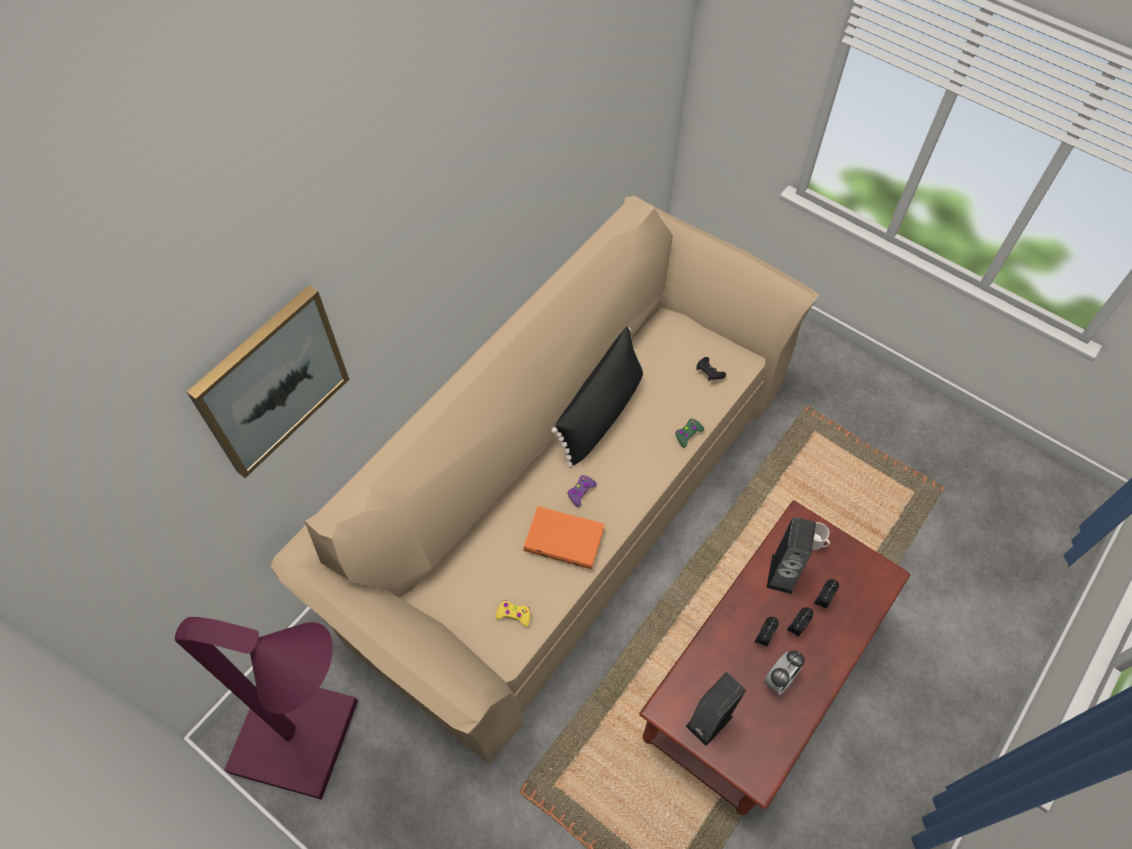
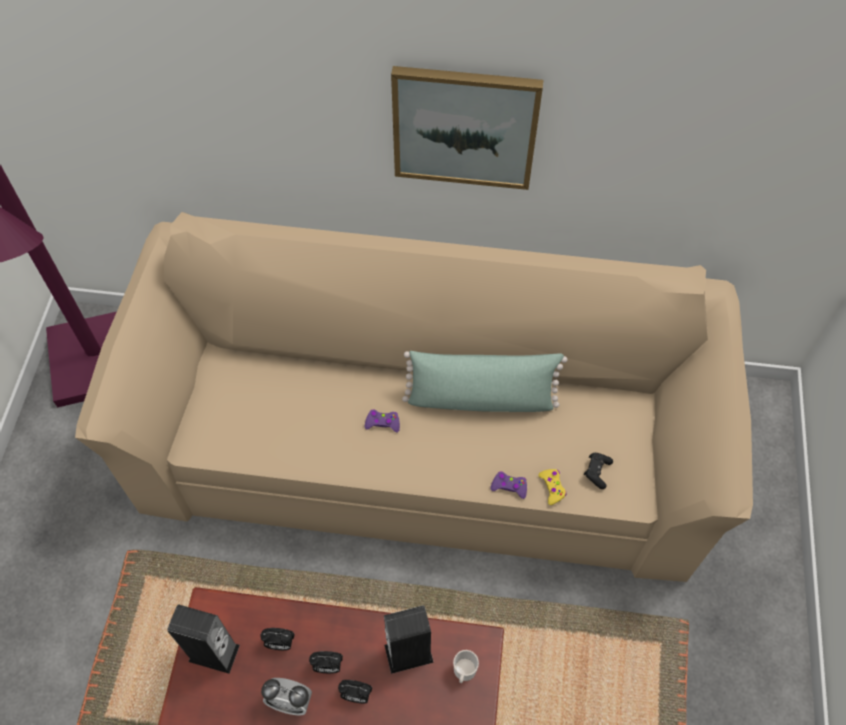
camera: 60 degrees right, 0 degrees up
picture [187,285,350,478] -> picture moved to [391,66,543,190]
yellow game controller [495,600,530,627] -> yellow game controller moved to [538,469,566,505]
orange book [524,506,604,569] -> none
black pillow [551,327,643,468] -> green pillow [402,351,568,412]
green game controller [675,418,704,448] -> purple game controller [490,472,527,499]
alarm clock [814,579,839,608] -> alarm clock moved to [260,628,295,650]

